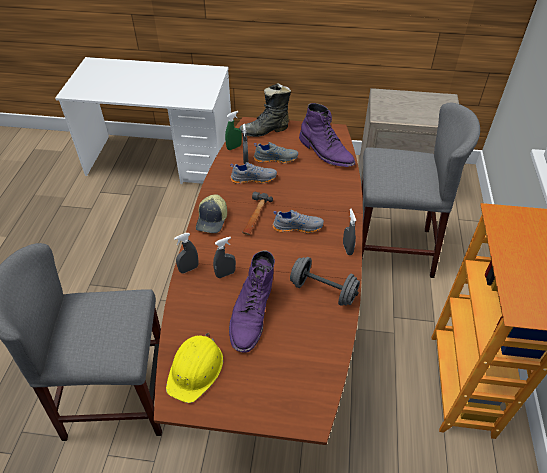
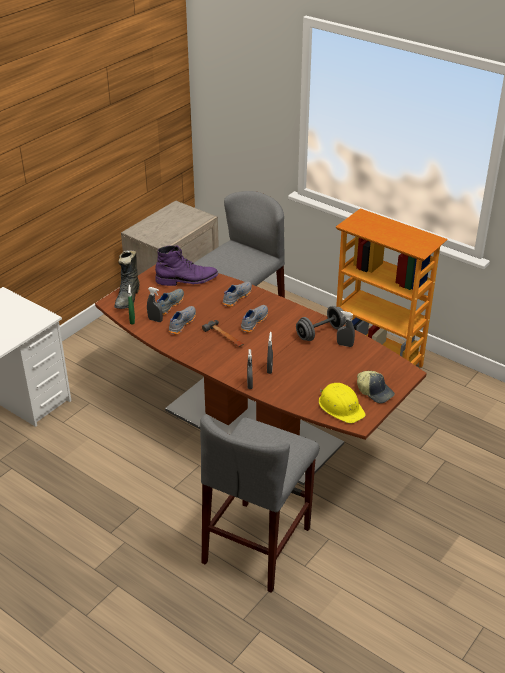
camera: 60 degrees left, 10 degrees down
cap [196,195,227,233] -> cap moved to [357,371,395,404]
purple boot [229,250,275,353] -> none
grey spray bottle [343,209,356,255] -> grey spray bottle moved to [337,311,355,347]
none -> grey shoe [223,282,252,307]

